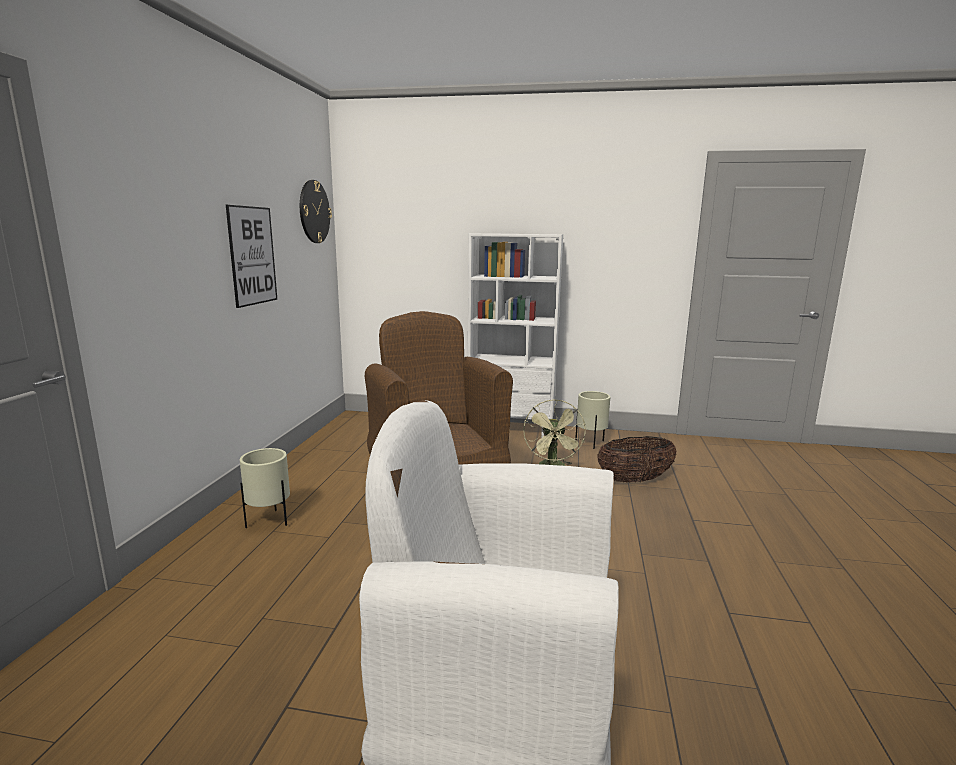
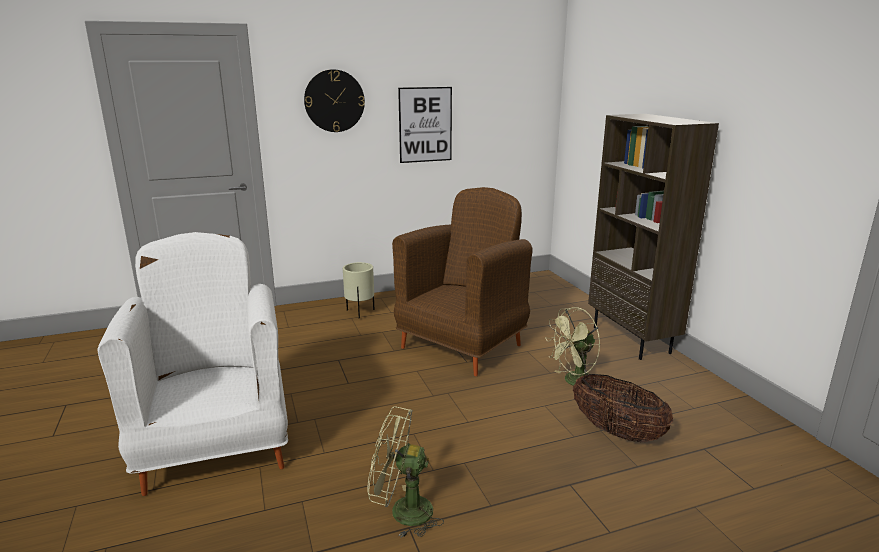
camera: 60 degrees right, 5 degrees up
wall clock [300,180,332,243] -> wall clock moved to [304,69,365,132]
white bookcase [468,233,563,438] -> brown bookcase [588,114,719,360]
beige planter [575,391,610,449] -> none
none -> green fan [367,406,444,538]

